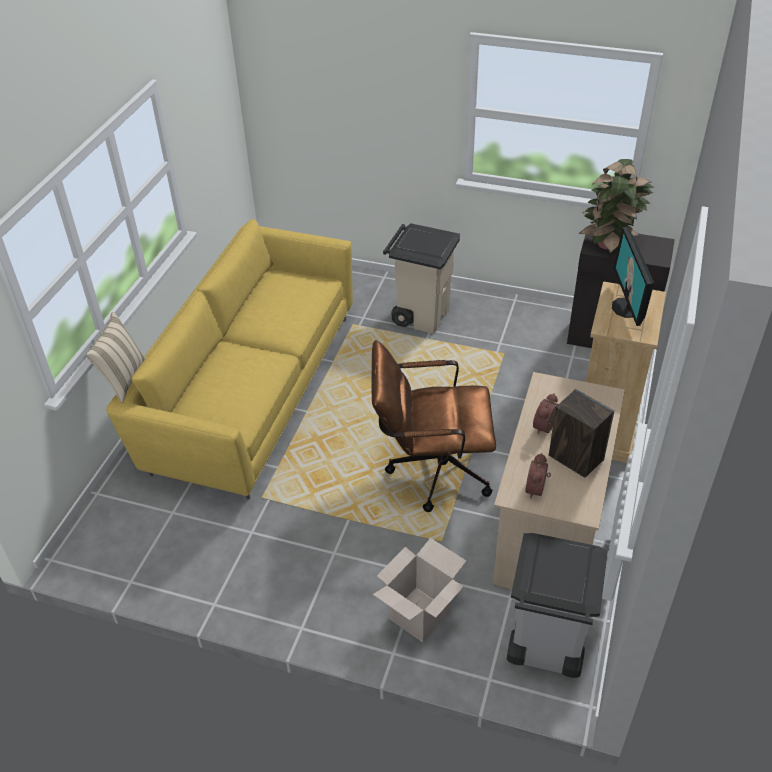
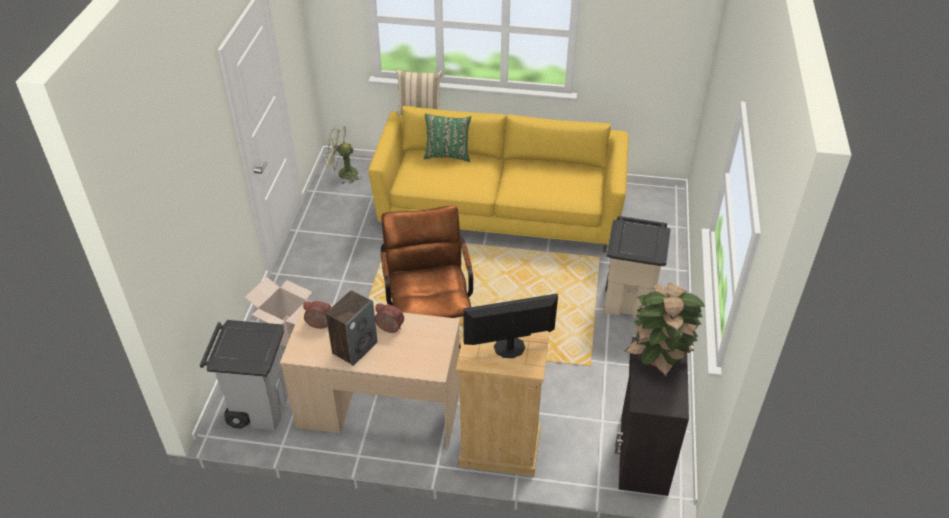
camera: 80 degrees right, 0 degrees up
none -> green fan [325,125,363,184]
none -> green pillow [424,113,471,162]

